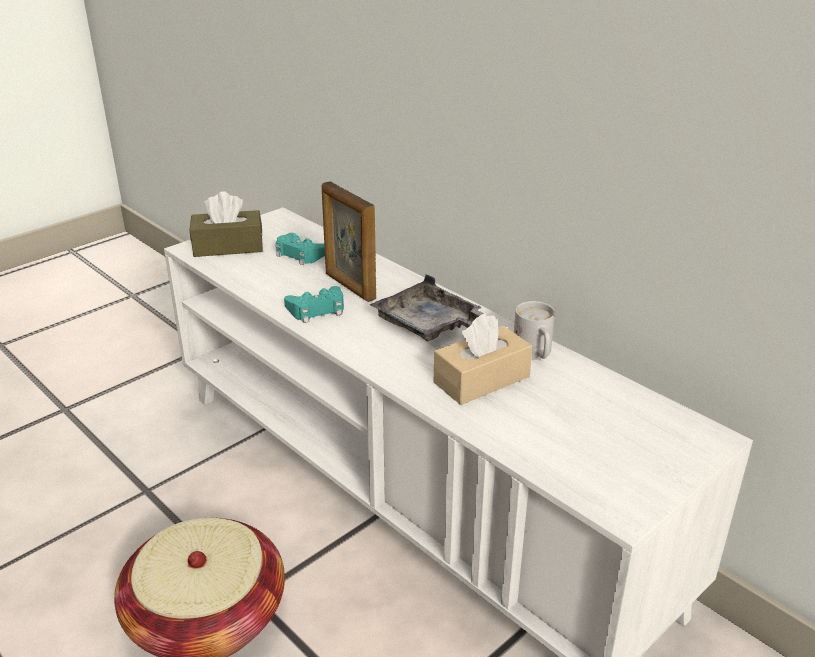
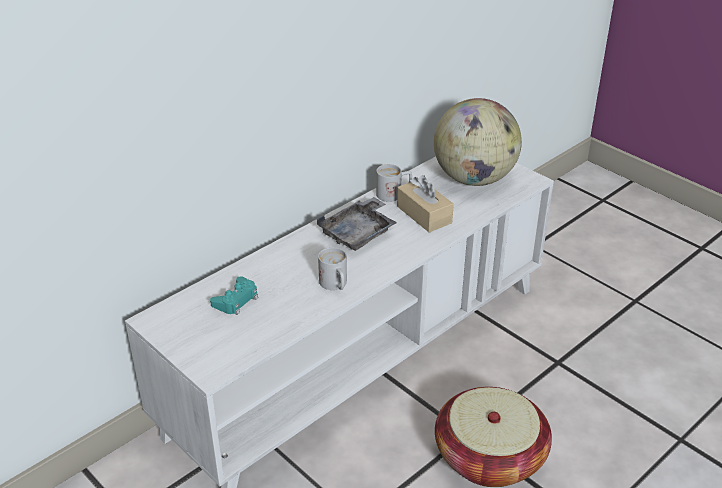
camera: 90 degrees left, 5 degrees up
brown tissue box [190,191,263,257] -> none
turquoise game controller [284,286,344,323] -> white mug [318,247,347,290]
picture frame [322,181,376,302] -> none
none -> globe [434,98,522,186]

